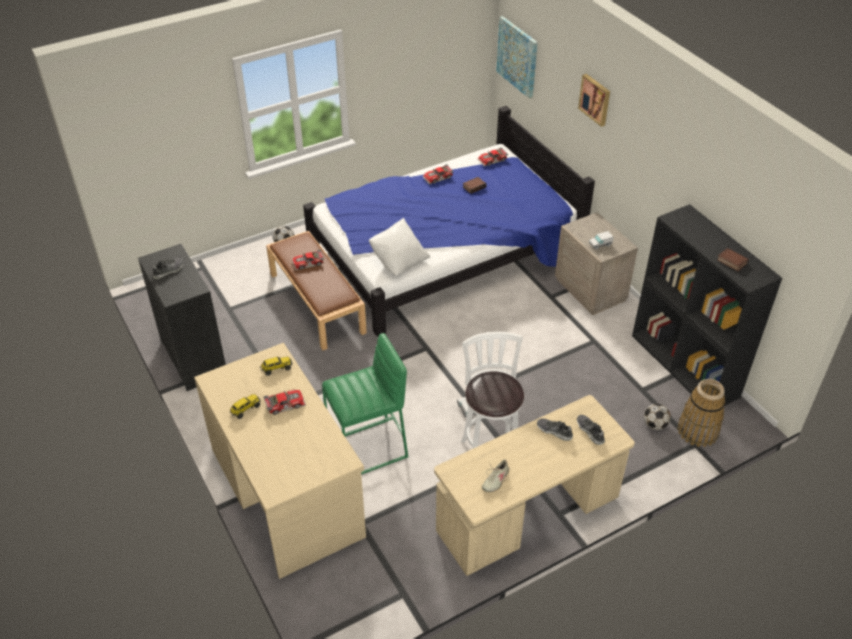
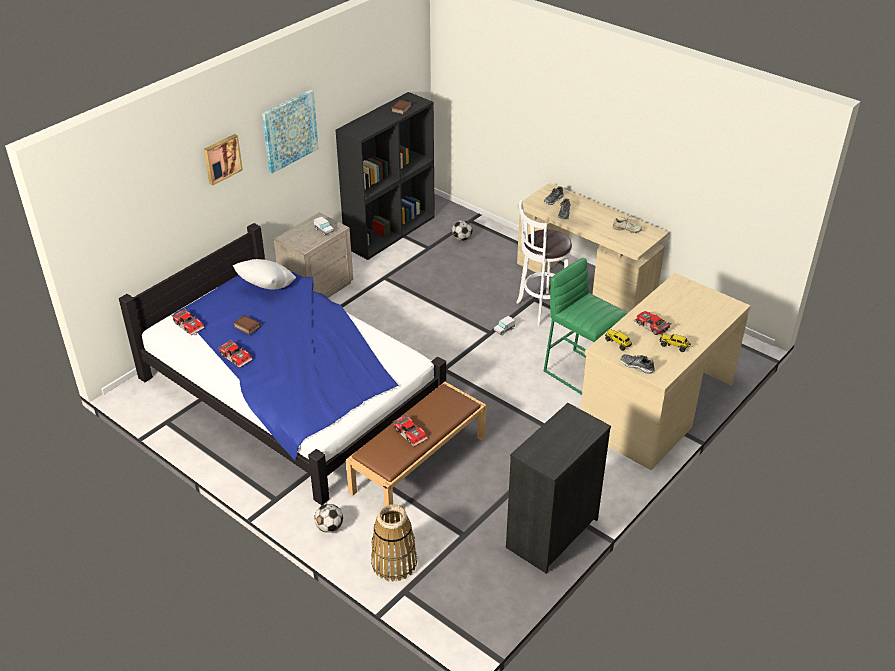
camera: 110 degrees left, 5 degrees down
shoe [152,258,183,279] -> shoe moved to [621,354,655,374]
white pillow [369,218,430,276] -> white pillow moved to [232,259,296,289]
picture [496,16,538,99] -> picture moved to [262,90,319,174]
basket [677,379,725,447] -> basket moved to [371,504,417,581]

